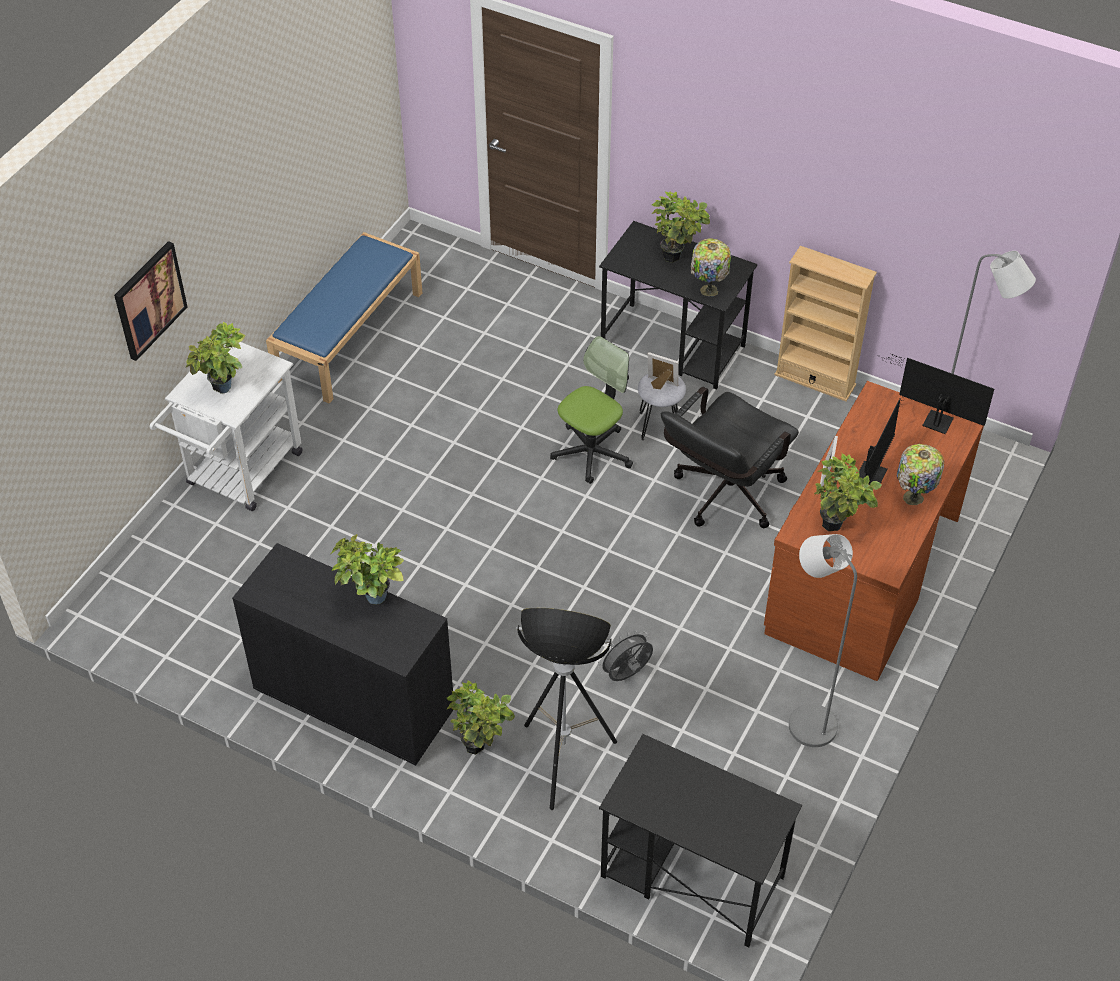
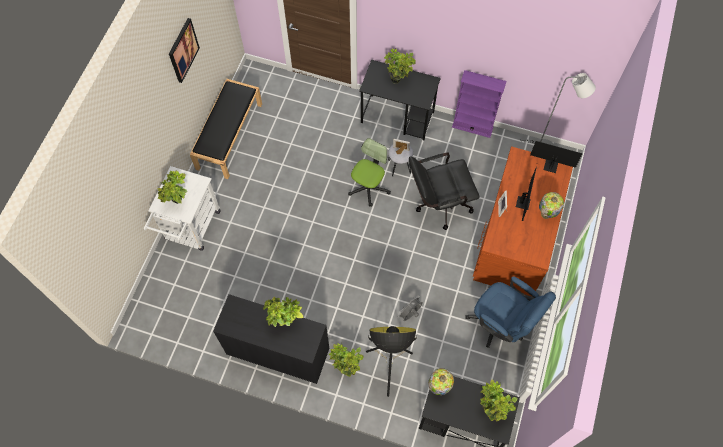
camera: 10 degrees left, 15 degrees up
picture [114,241,188,361] -> picture moved to [169,18,200,83]
blue bench [266,232,422,404] -> black bench [190,79,262,179]
black office chair [661,386,799,528] -> black office chair turned 45 degrees clockwise [409,152,480,230]
table lamp [691,239,731,296] -> table lamp moved to [428,368,454,395]
beige bookcase [774,246,877,401] -> purple bookcase [452,70,507,138]
grey floor lamp [789,534,857,747] -> blue office chair [466,276,556,348]
potted plant [814,453,882,531] -> potted plant moved to [480,379,518,421]

